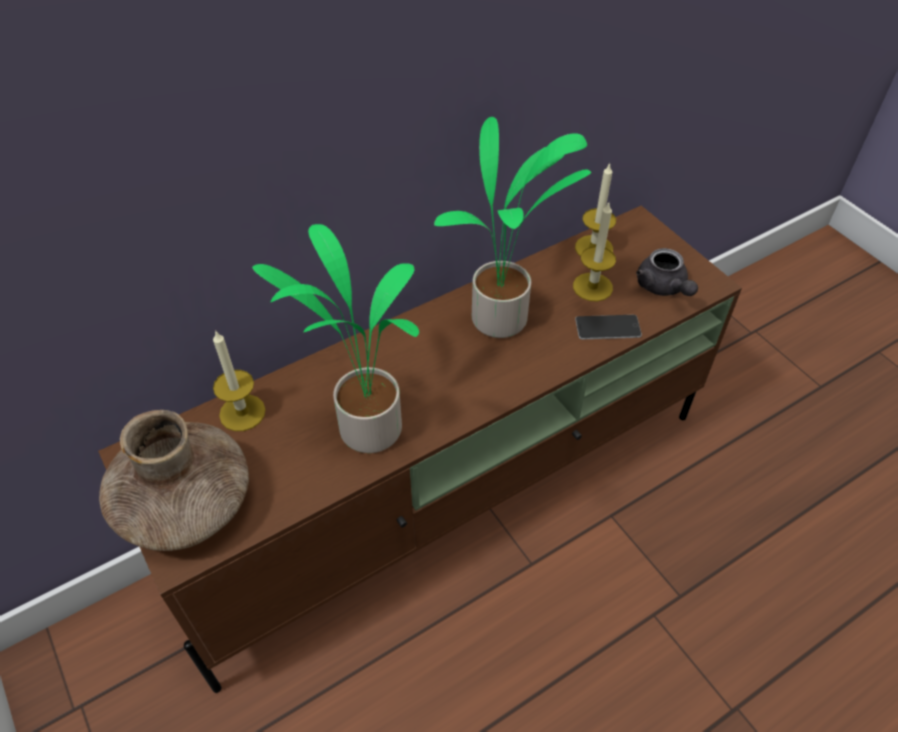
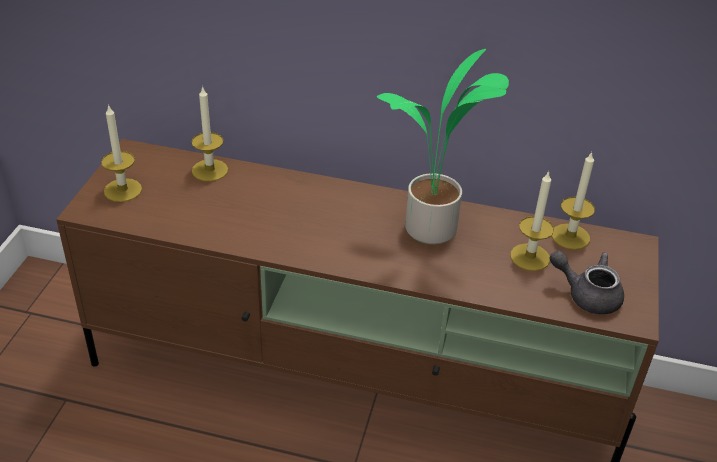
camera: 45 degrees right, 10 degrees down
brown vase [99,410,249,551] -> candle [101,104,142,202]
potted plant [252,224,419,453] -> none
phone [575,315,642,339] -> none
grey teapot [636,248,698,296] -> grey teapot turned 90 degrees clockwise [550,251,624,314]

